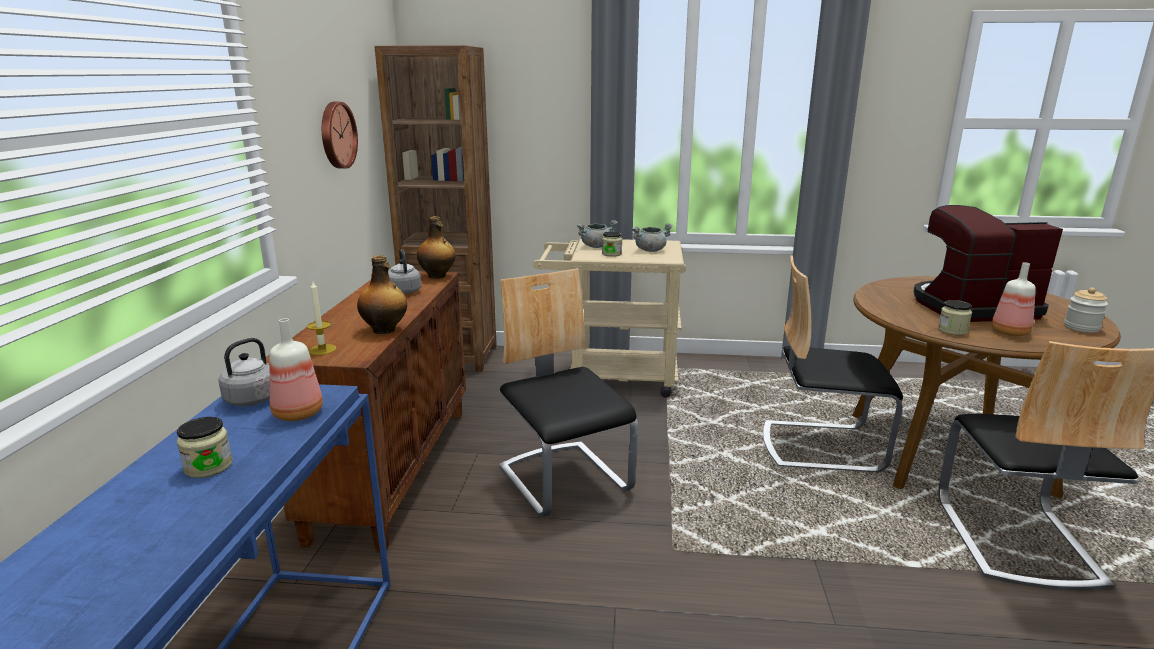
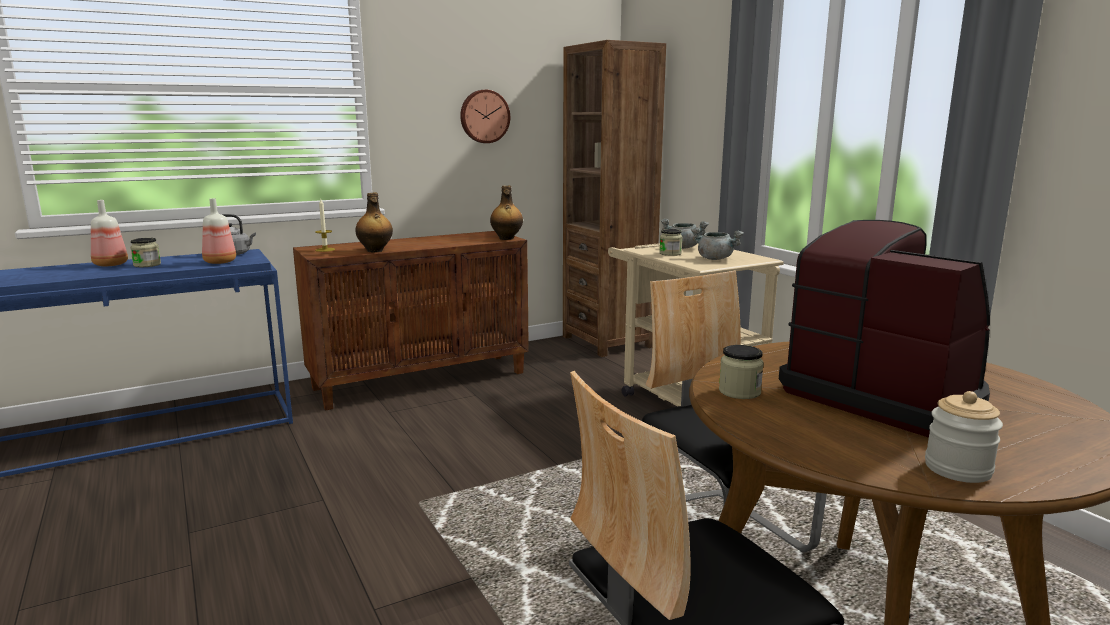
camera: 55 degrees right, 5 degrees down
grey kettle [388,249,421,294] -> none
chair [499,268,638,518] -> none
bottle [991,262,1036,336] -> bottle moved to [91,200,128,266]

